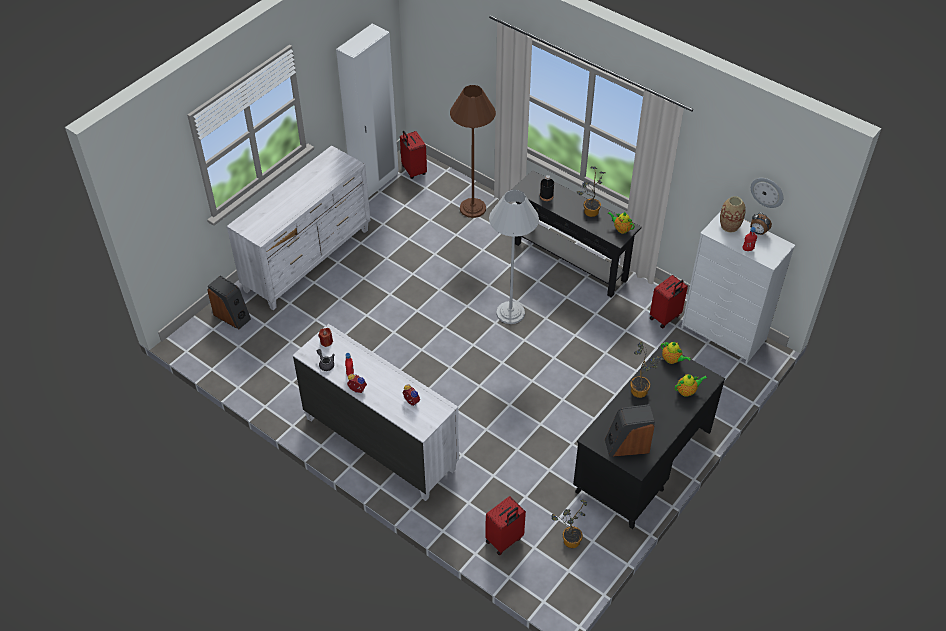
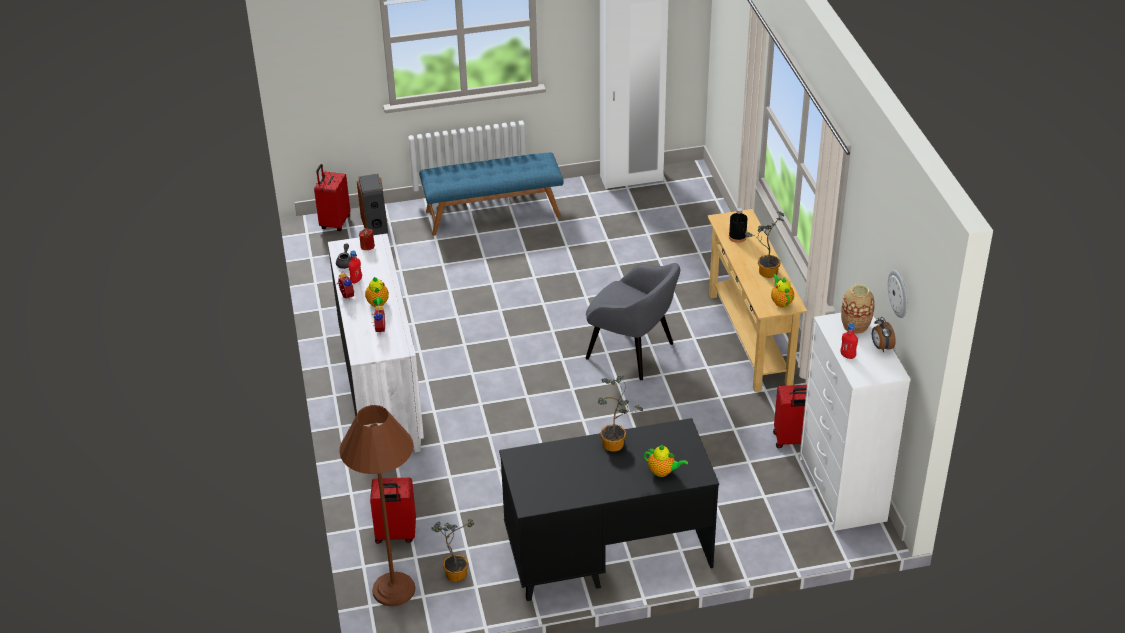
camera: 40 degrees right, 10 degrees down
white dresser [227,145,371,310] -> blue bench [419,152,564,236]
red suitcase [400,131,427,179] -> red suitcase moved to [314,164,350,231]
brown floor lamp [450,85,496,218] -> brown floor lamp moved to [339,405,415,606]
white floor lamp [489,190,539,324] -> grey armchair [586,263,680,380]
black console table [511,170,642,298] -> beige console table [707,209,807,392]
speaker [605,404,655,457] -> none
teapot [661,342,691,364] -> teapot moved to [365,277,389,307]

